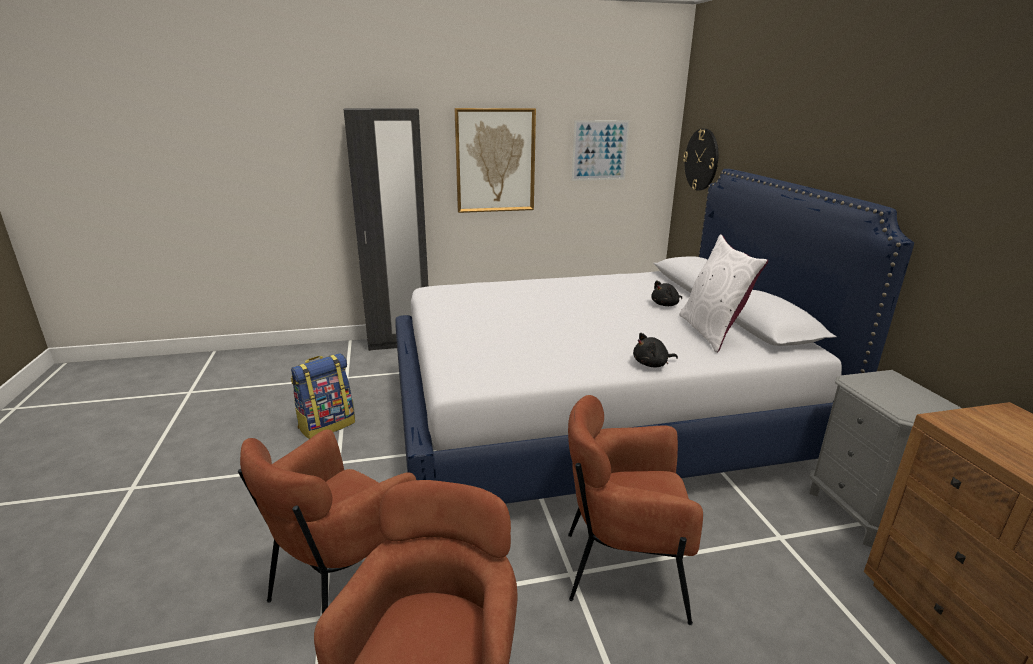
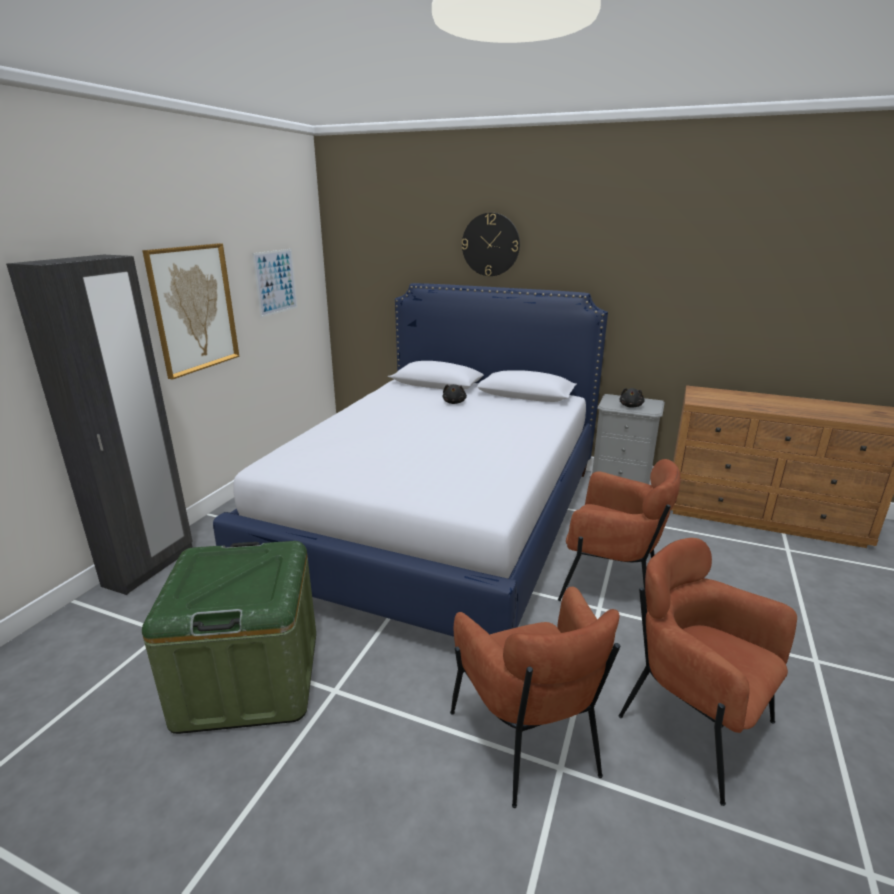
camera: 55 degrees left, 0 degrees up
backpack [291,353,355,439] -> green storage box [142,541,316,734]
brown armchair [568,395,703,625] -> brown armchair turned 105 degrees counterclockwise [558,459,680,605]
black plush toy [633,333,678,368] -> black plush toy moved to [619,388,645,407]
white pillow [679,234,768,353] -> none
wall clock [683,128,718,191] -> wall clock moved to [462,213,520,276]

